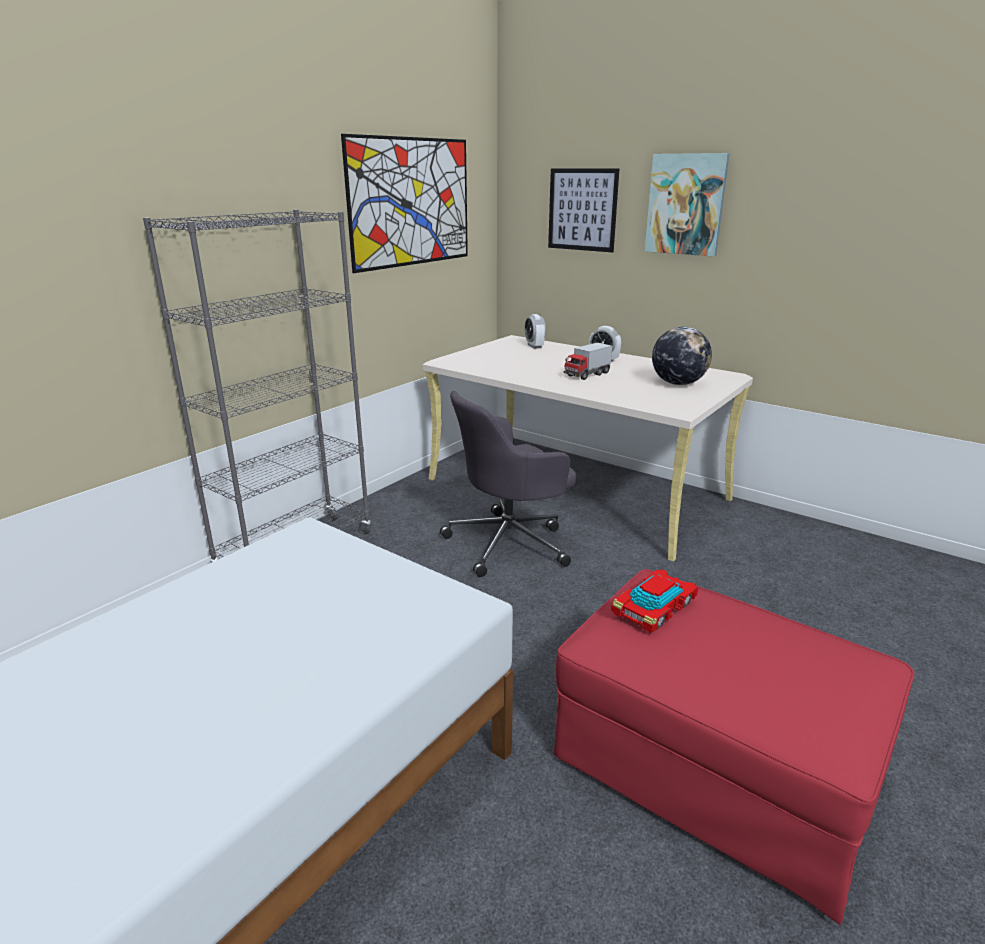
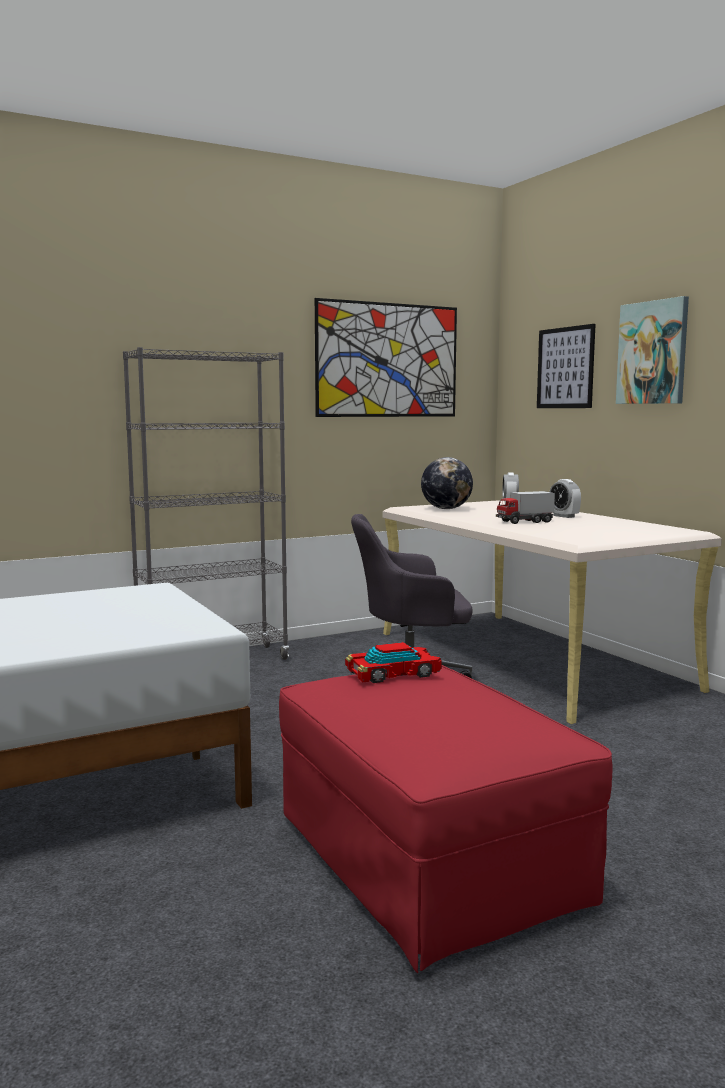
camera: 25 degrees right, 15 degrees down
globe [652,326,712,385] -> globe moved to [421,457,473,509]

